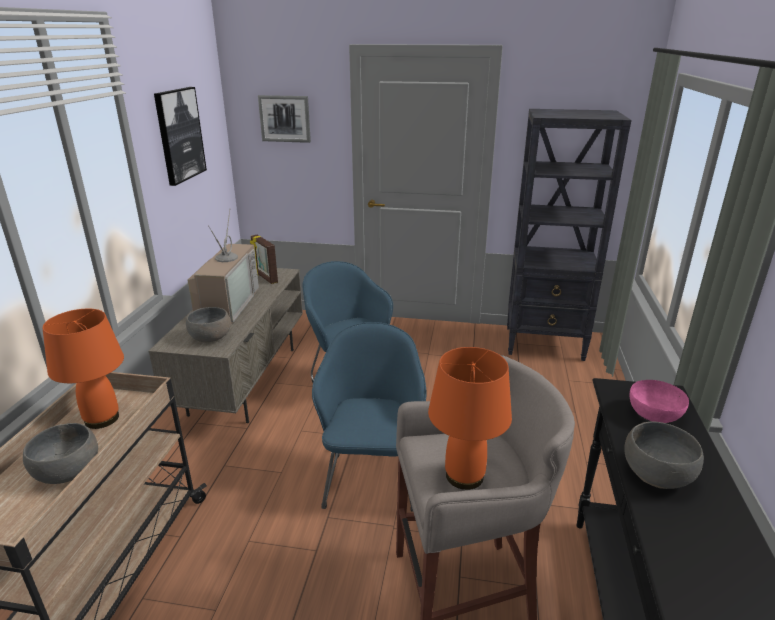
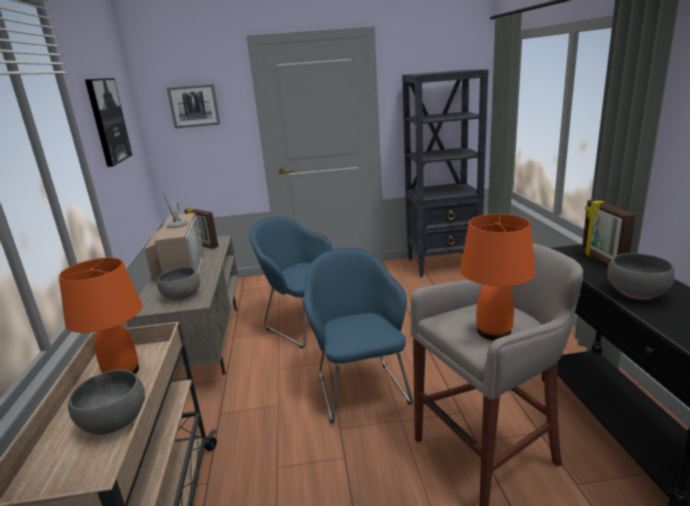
camera: 15 degrees left, 5 degrees down
pink bowl [630,380,689,423] -> picture frame [582,199,636,265]

